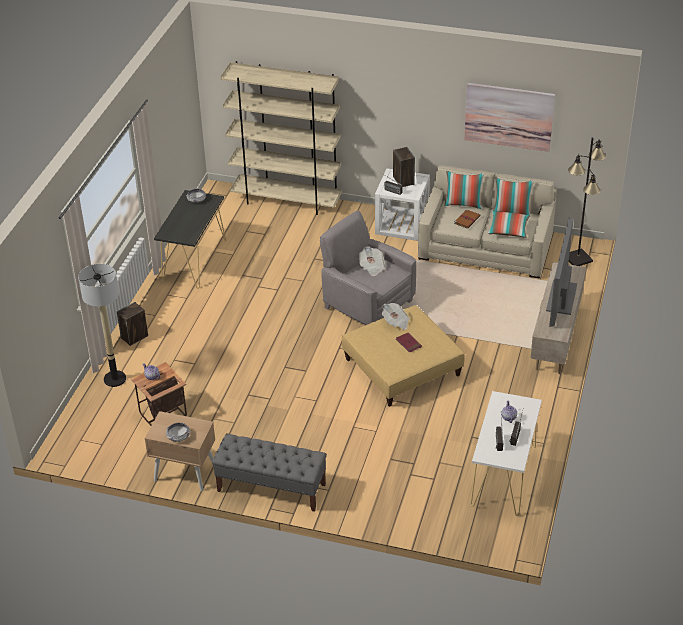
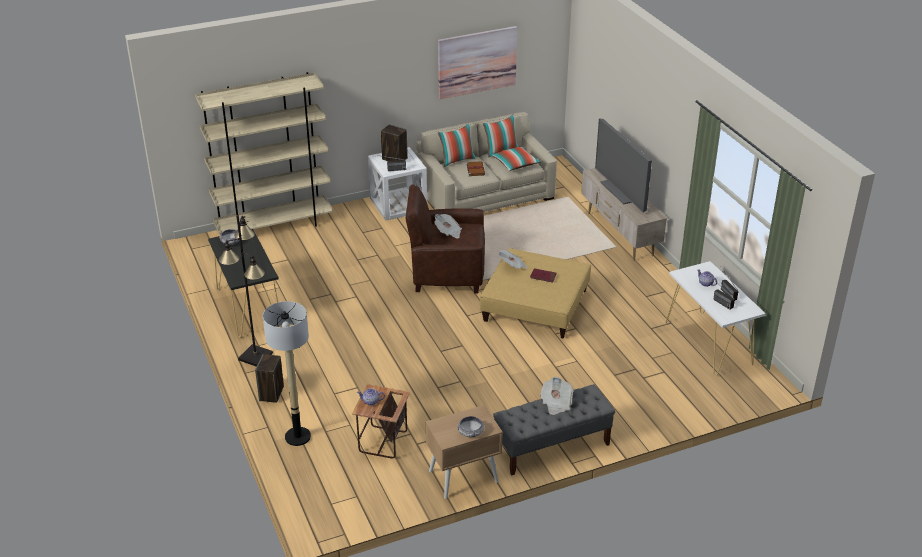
camera: 40 degrees left, 5 degrees down
grey armchair [320,211,416,325] -> brown armchair [406,184,485,293]
black floor lamp [568,137,606,266] -> black floor lamp moved to [219,215,273,367]
none -> newspaper [540,377,573,415]

